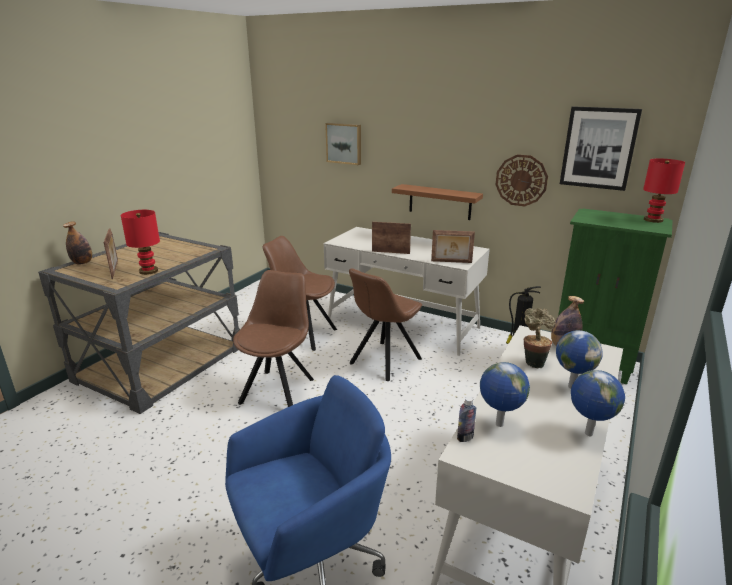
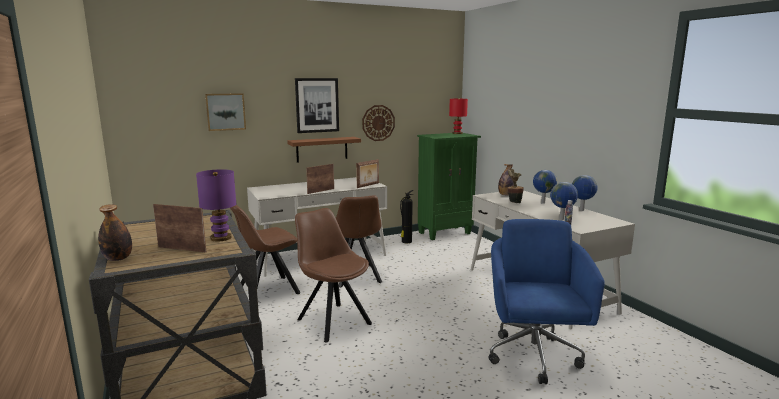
camera: 55 degrees left, 10 degrees down
red table lamp [121,210,160,275] -> purple table lamp [196,169,236,242]
picture [560,106,642,191] -> picture moved to [295,78,339,133]

